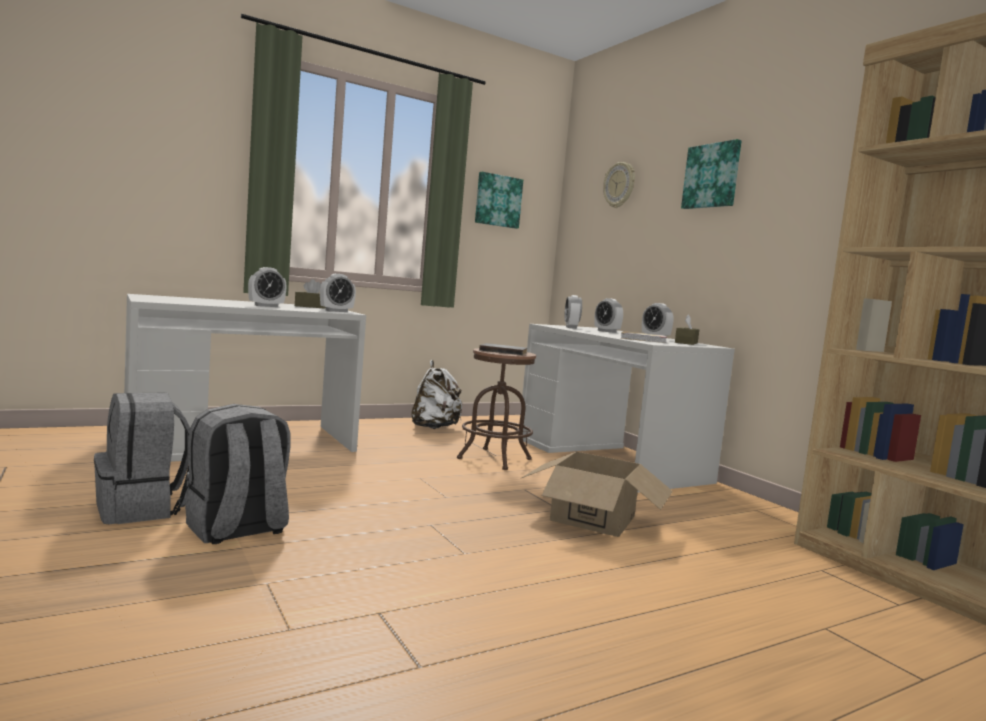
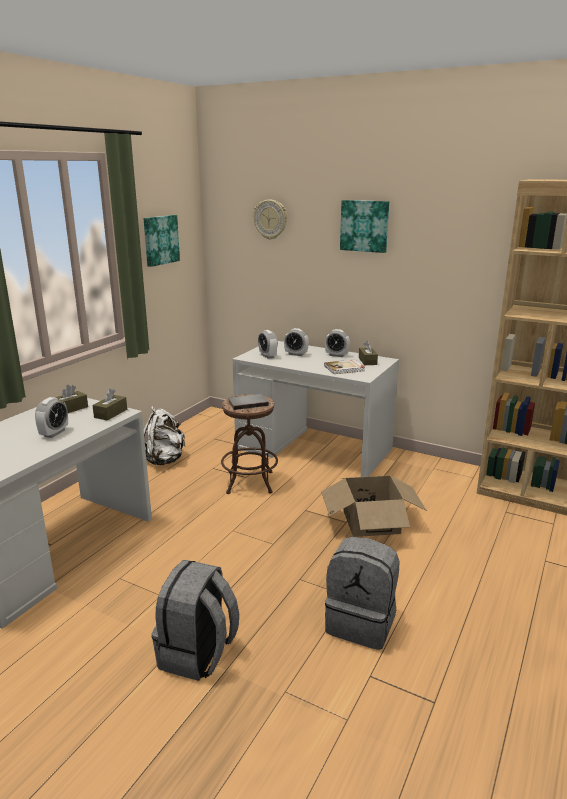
camera: 30 degrees left, 15 degrees up
grey backpack [94,393,190,524] -> grey backpack moved to [325,537,399,650]
alarm clock [320,274,356,312] -> brown tissue box [92,389,127,421]

